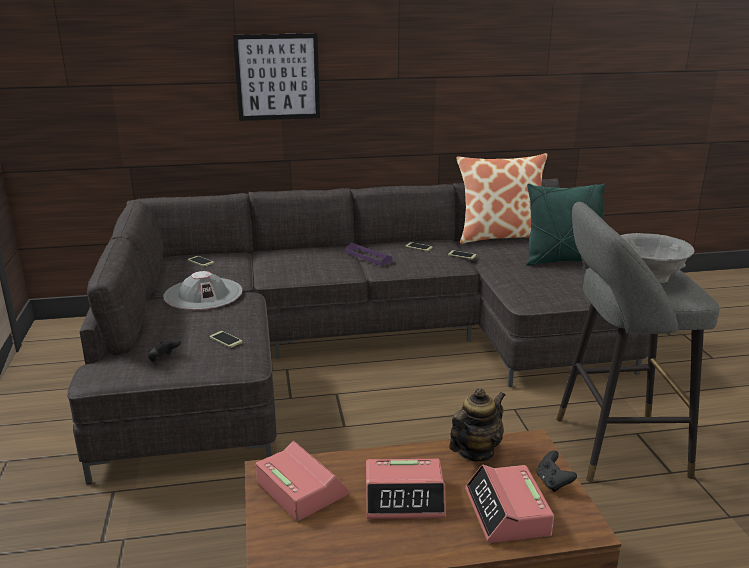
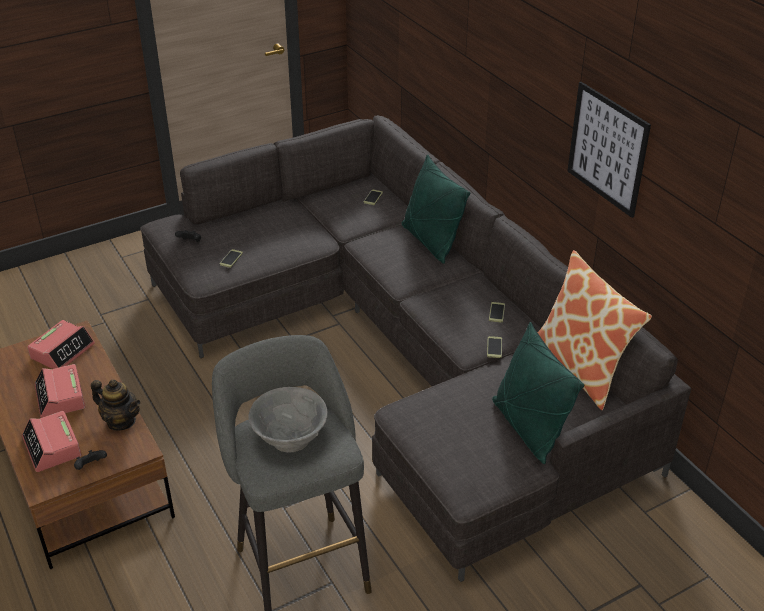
camera: 70 degrees right, 15 degrees up
grey hat [163,271,242,310] -> none
picture [233,33,320,121] -> picture moved to [567,82,651,218]
purple tray [346,243,393,266] -> none
alarm clock [465,465,554,543] -> alarm clock turned 90 degrees counterclockwise [22,411,82,472]
none -> green pillow [402,154,470,264]

